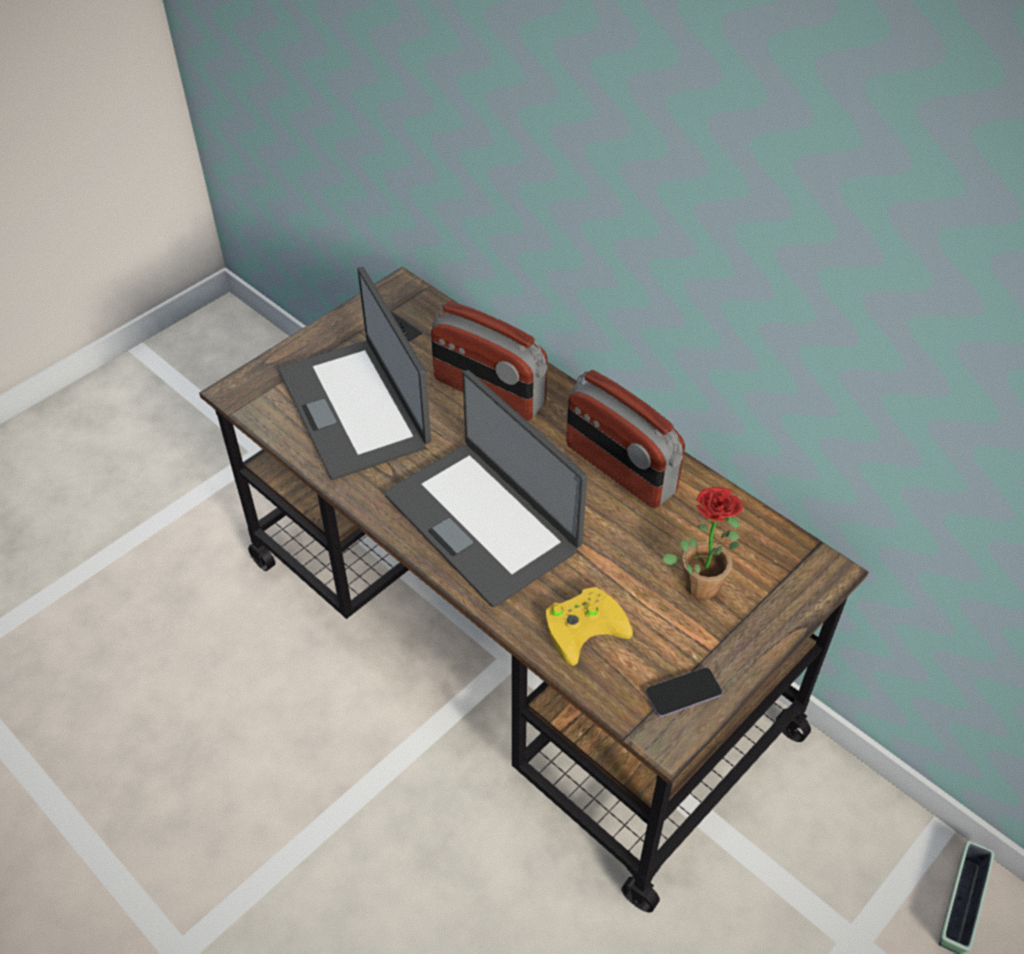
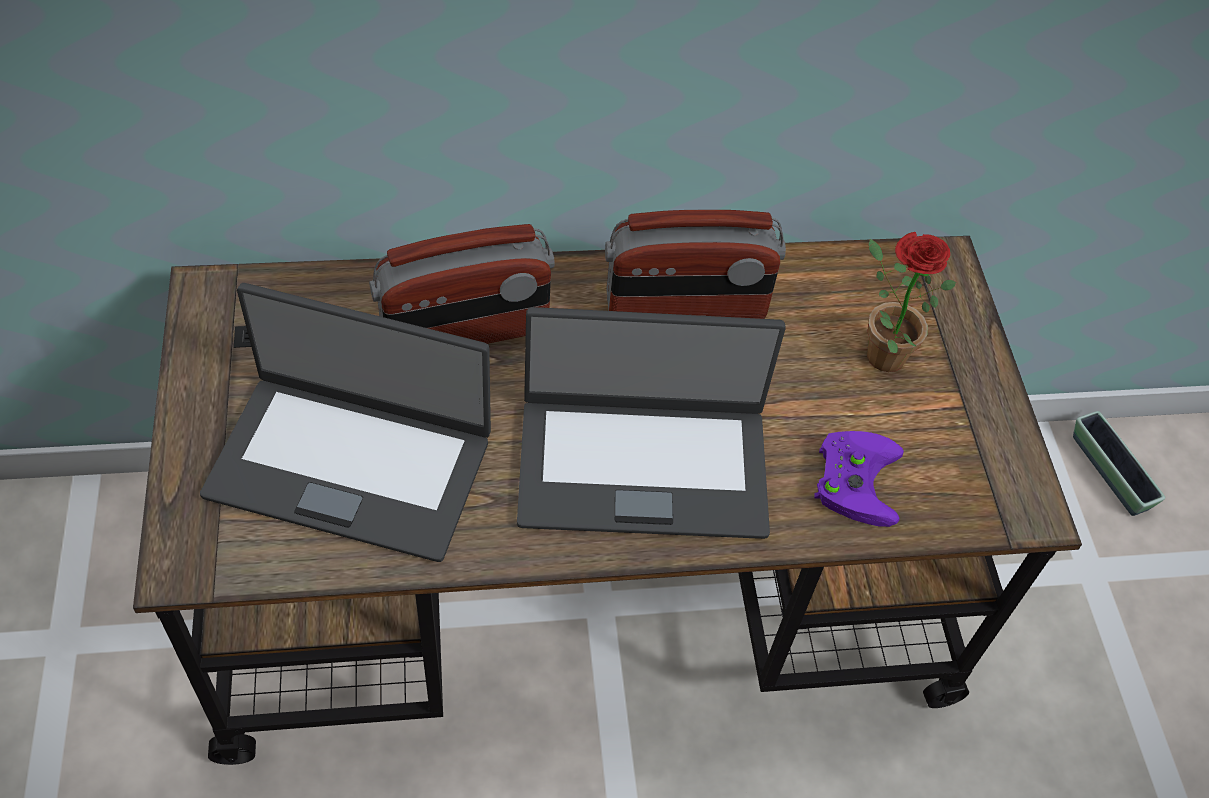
camera: 55 degrees left, 5 degrees up
yellow game controller [546,587,633,666] -> purple game controller [814,431,904,527]
phone [645,667,722,717] -> none

